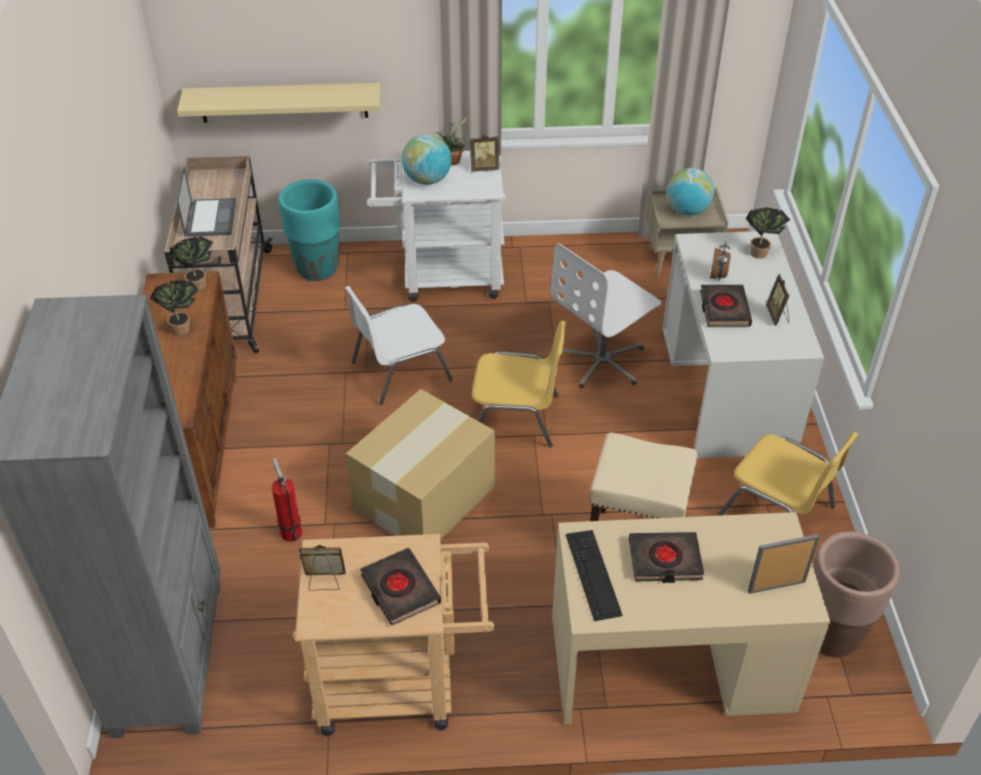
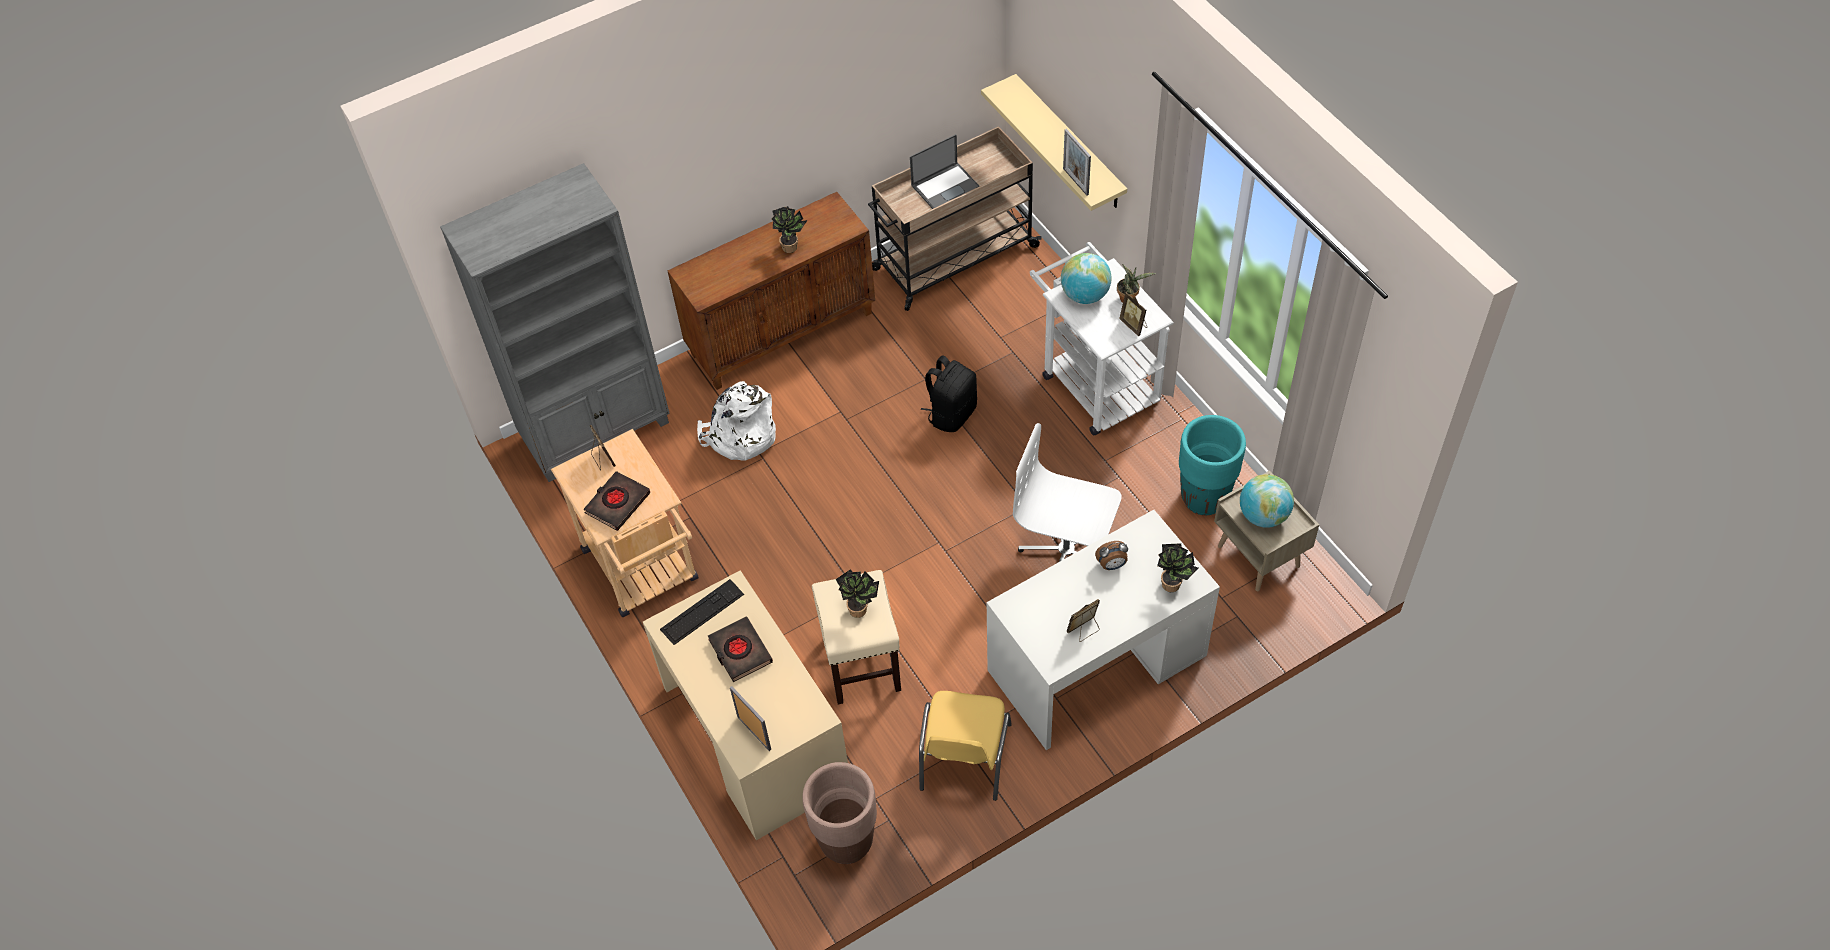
camera: 65 degrees right, 10 degrees up
potted plant [170,236,213,291] -> potted plant moved to [836,569,879,618]
fire extinguisher [272,458,302,542] -> white backpack [697,381,776,461]
turquoise planter [279,179,340,281] -> turquoise planter moved to [1179,415,1246,515]
white chair [345,286,453,405] -> black backpack [921,355,977,432]
cardboard box [346,389,495,540] -> none
yellow chair [472,321,566,448] -> none
black book [700,285,752,326] -> none
none -> picture frame [1063,129,1091,196]

